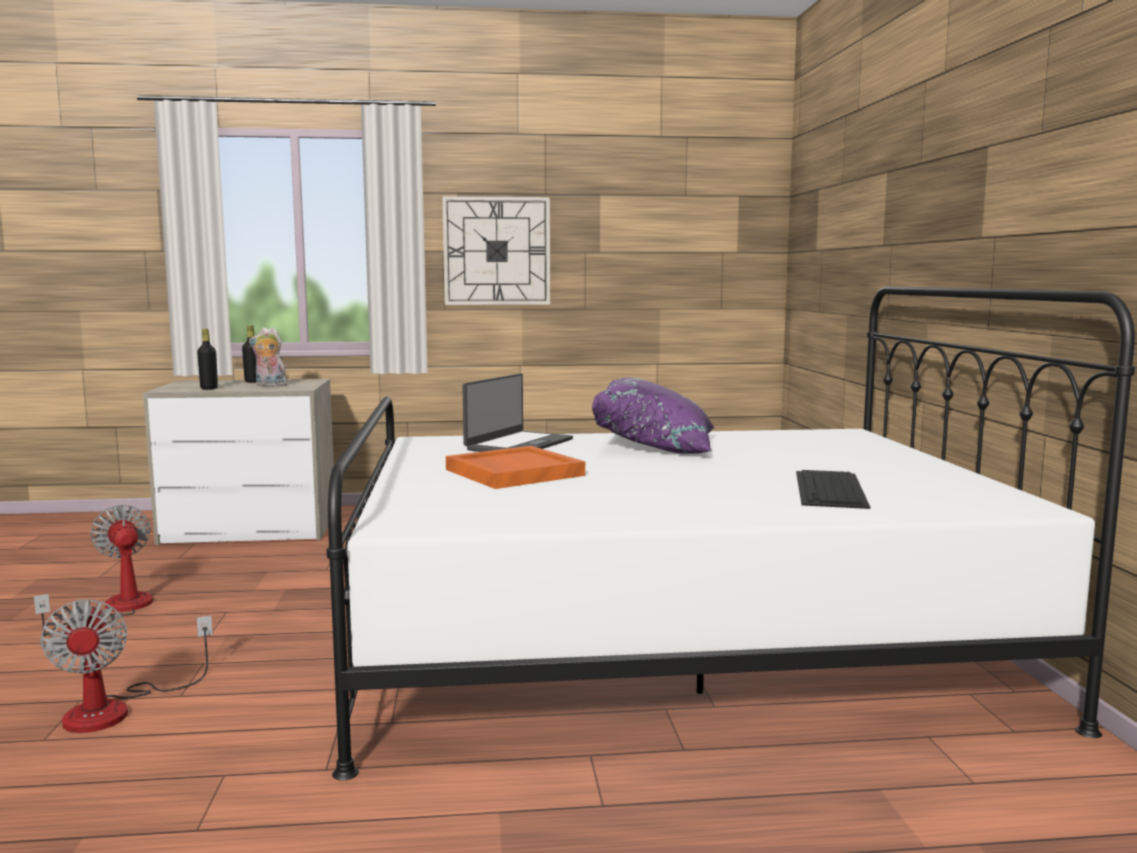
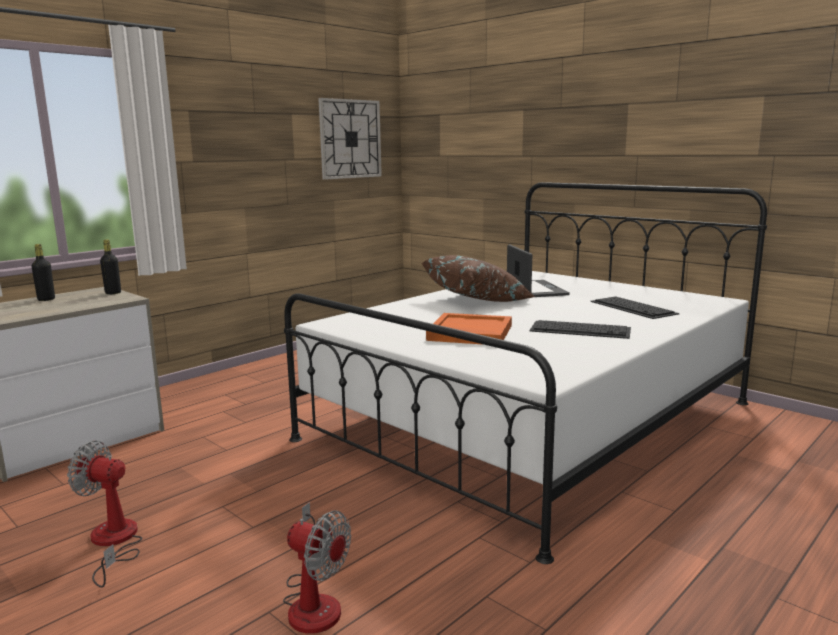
camera: 40 degrees left, 5 degrees up
black bottle [197,328,218,389] -> black bottle moved to [100,239,121,294]
plush toy [249,327,288,387] -> none
wall clock [442,196,550,305] -> wall clock moved to [318,98,382,180]
laptop [462,374,573,452] -> laptop moved to [507,244,570,297]
purple pillow [592,378,715,454] -> brown pillow [422,255,535,302]
none -> keyboard [529,320,631,339]

